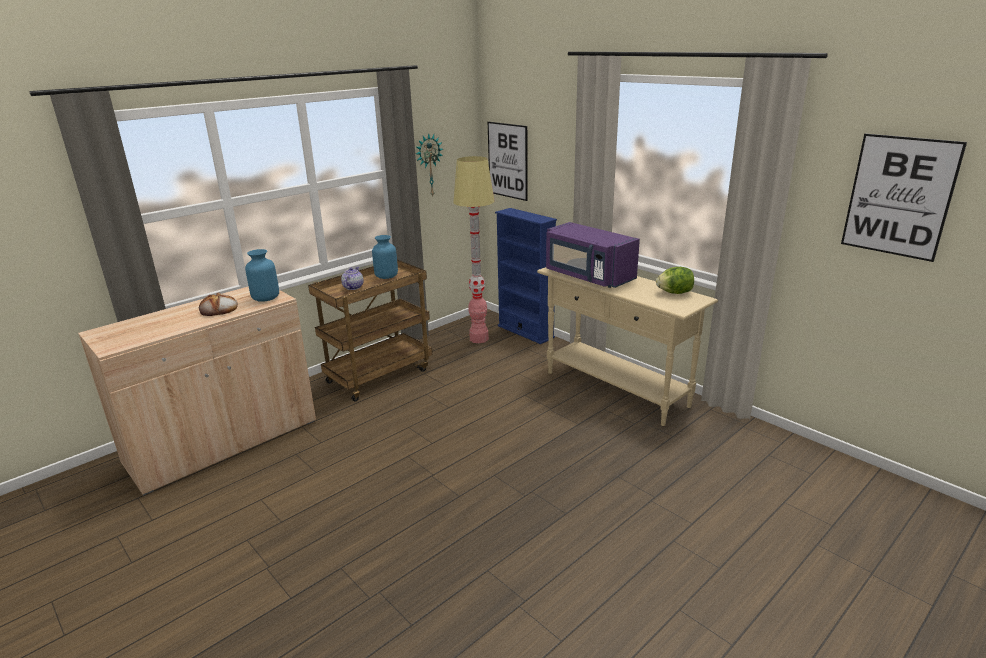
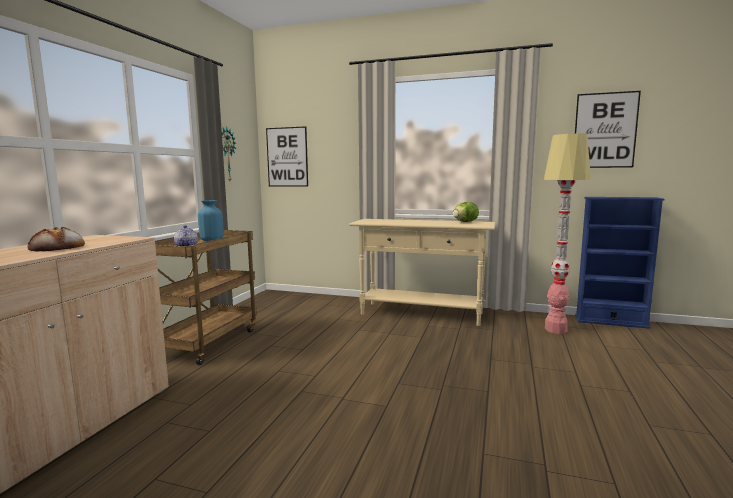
camera: 30 degrees left, 15 degrees down
blue vase [245,249,279,302] -> none
floor lamp [453,156,494,343] -> floor lamp moved to [544,133,591,334]
blue bookcase [495,208,557,344] -> blue bookcase moved to [575,197,665,329]
purple microwave [546,222,640,288] -> none

